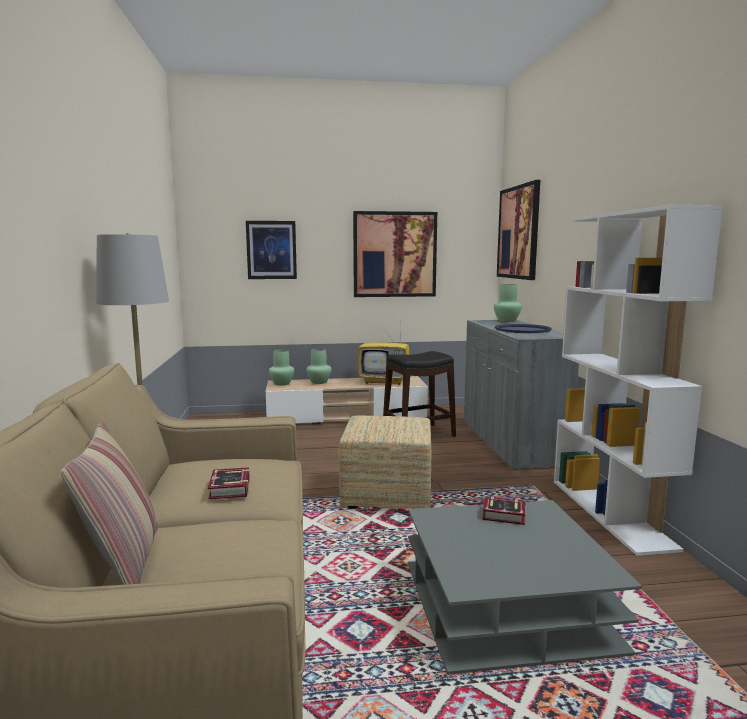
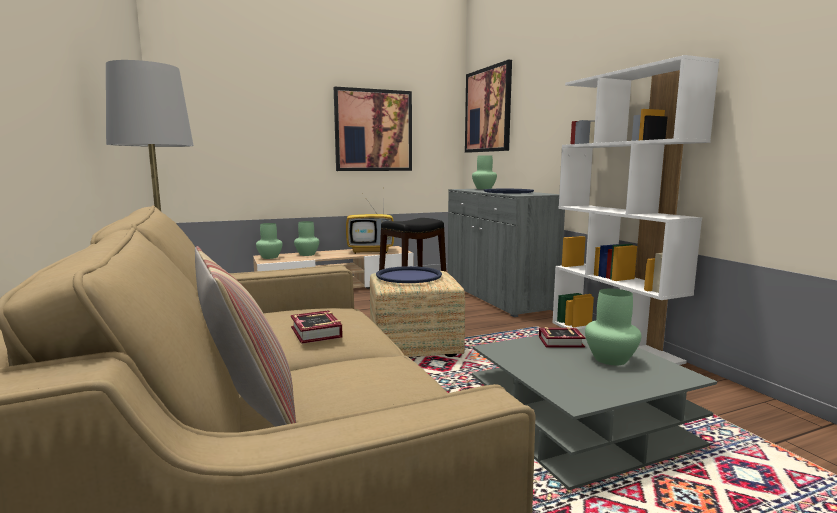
camera: 15 degrees left, 0 degrees up
picture [246,221,297,279] -> none
none -> blue tray [376,266,442,283]
none -> green vase [585,289,641,365]

